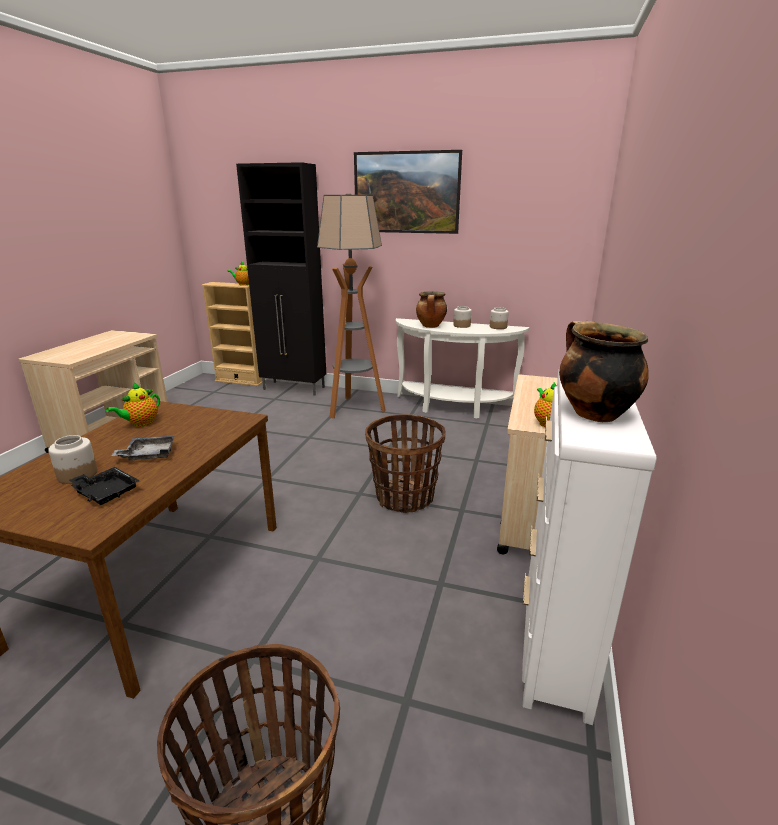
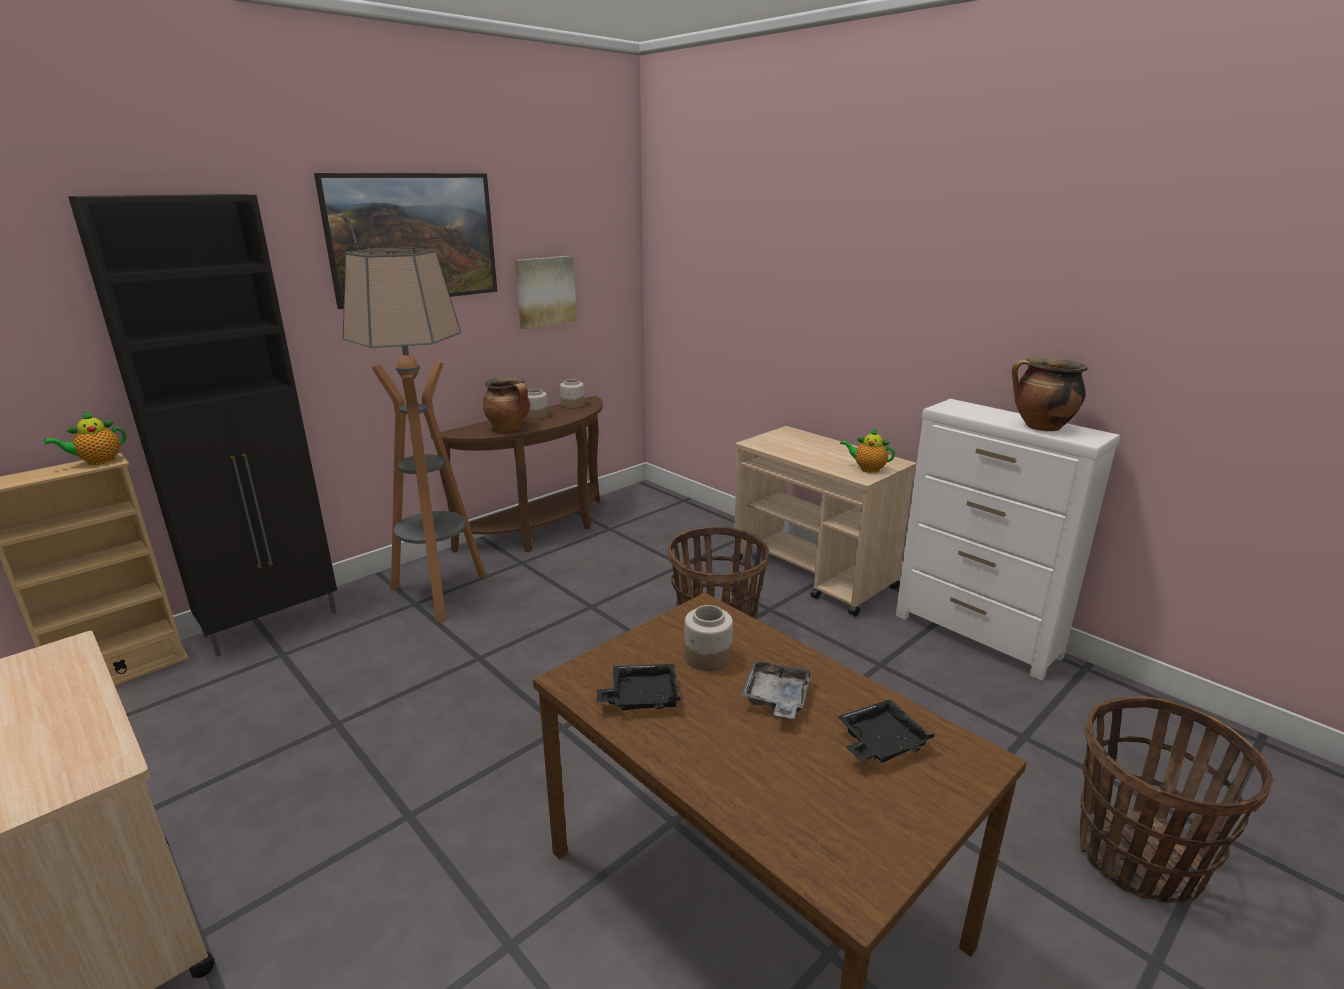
camera: 60 degrees left, 0 degrees up
jar [48,435,97,484] -> jar moved to [684,605,733,671]
teapot [106,383,160,427] -> black tray [597,664,681,710]
white console table [396,318,529,419] -> brown console table [431,396,603,553]
none -> picture [515,256,577,329]

